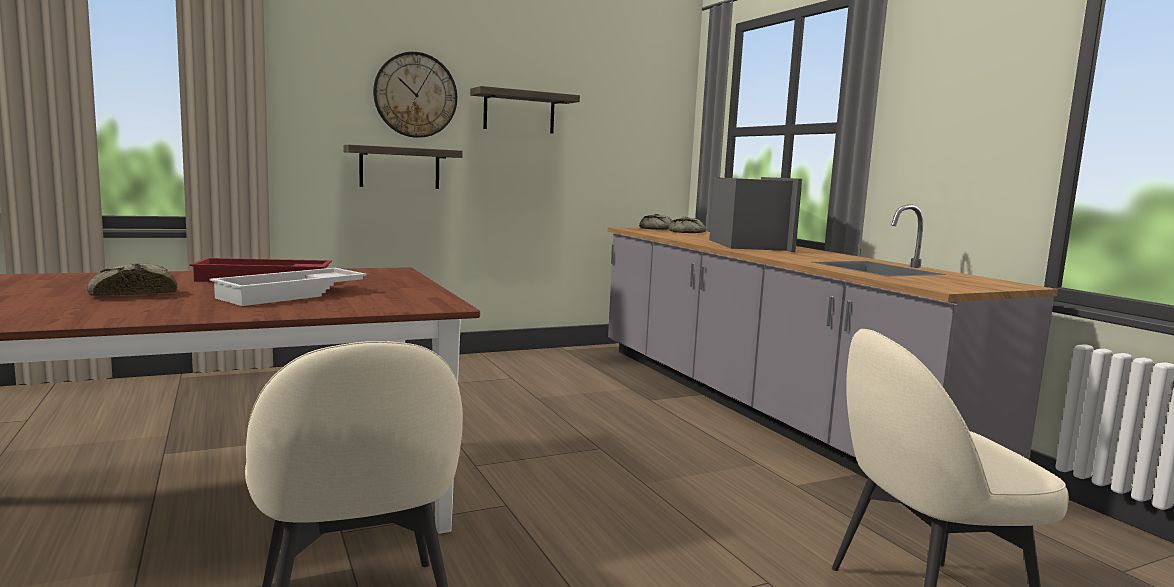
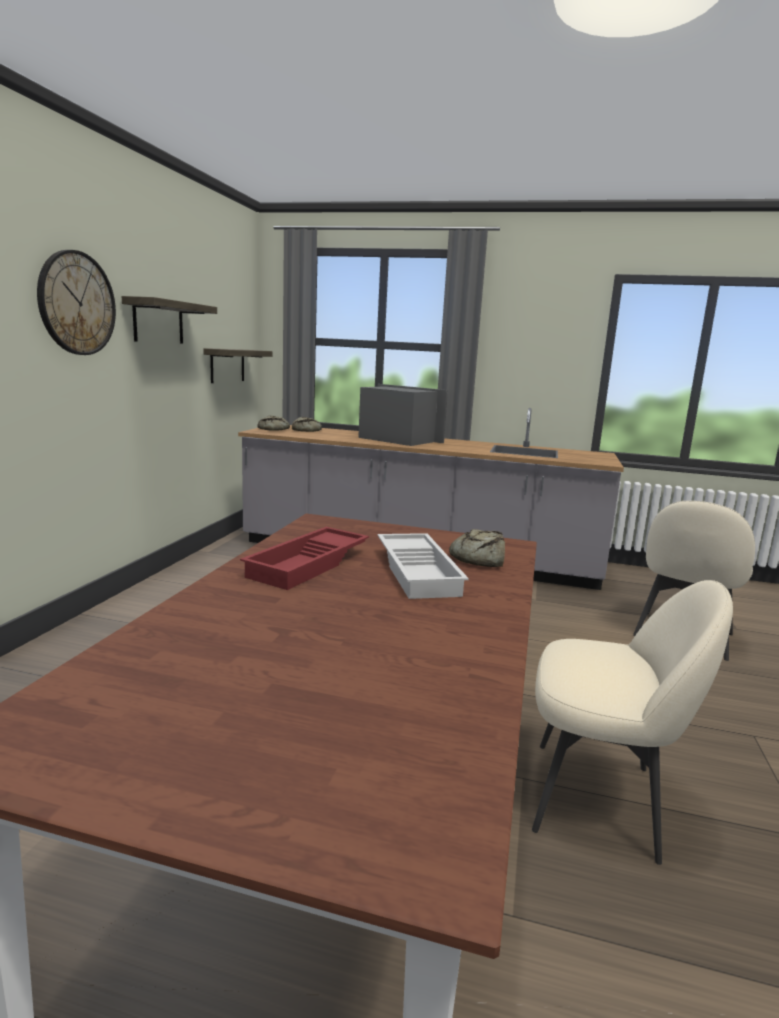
camera: 50 degrees left, 5 degrees up
bread [87,263,177,296] -> bread moved to [449,529,505,567]
shelf [343,145,463,189] -> shelf moved to [203,348,272,383]

